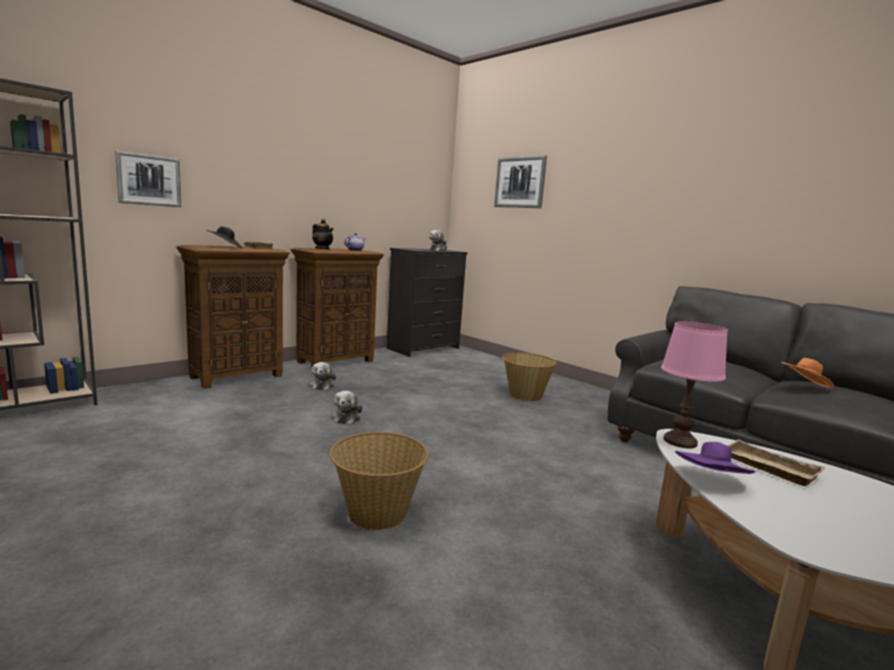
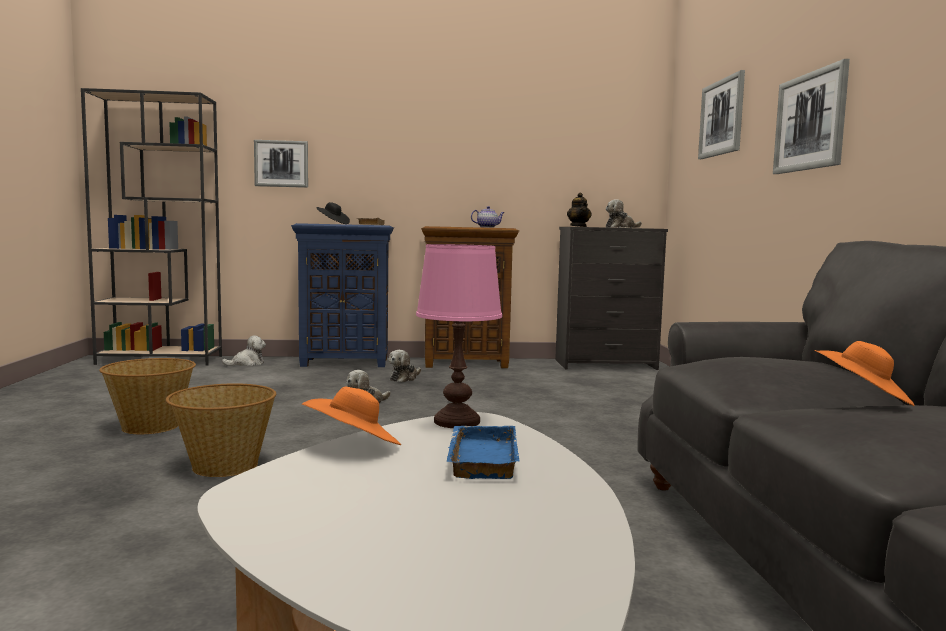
camera: 40 degrees right, 5 degrees down
brown cabinet [176,245,290,389] -> blue cabinet [291,223,394,367]
teapot [312,219,334,250] -> teapot moved to [567,193,592,227]
basket [502,353,556,402] -> basket moved to [99,358,196,434]
purple hat [675,442,755,474] -> orange hat [302,387,401,445]
beige tray [727,439,826,486] -> blue tray [446,426,520,479]
none -> plush toy [222,336,266,366]
none -> picture [773,59,850,174]

